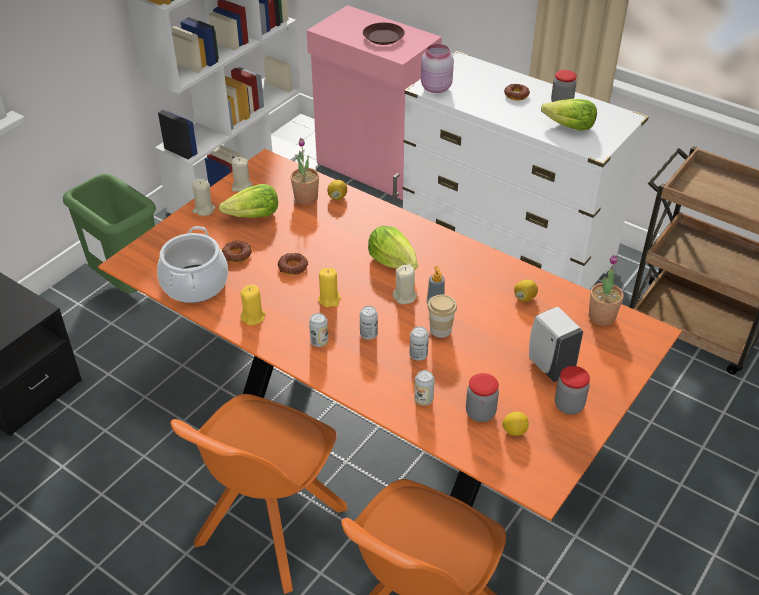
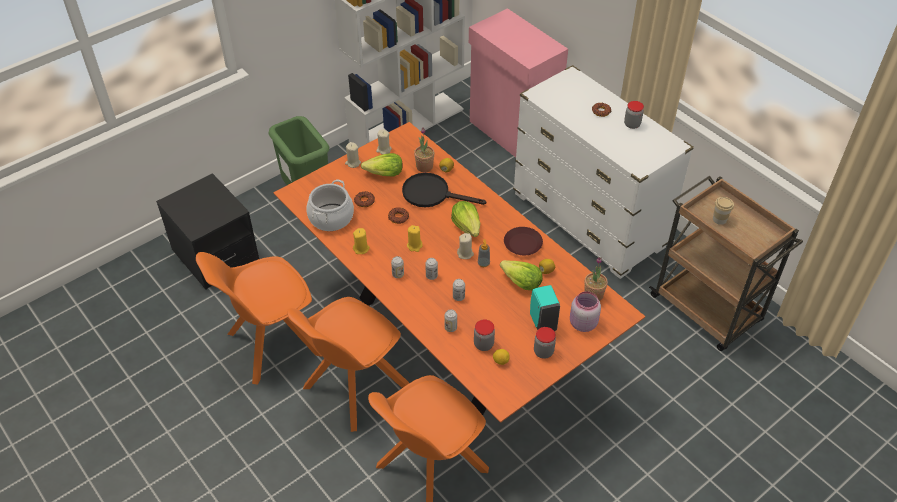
camera: 15 degrees right, 5 degrees up
brown plate [363,23,405,45] -> brown plate moved to [504,227,543,255]
pink jar [421,44,454,93] -> pink jar moved to [570,291,601,332]
cup [428,294,457,338] -> cup moved to [713,197,734,225]
white soap dispenser [529,307,583,382] -> turquoise soap dispenser [530,285,560,331]
lettuce [541,99,597,131] -> lettuce moved to [500,260,543,290]
none -> orange chair [196,252,322,385]
none -> black frying pan [402,173,486,208]

